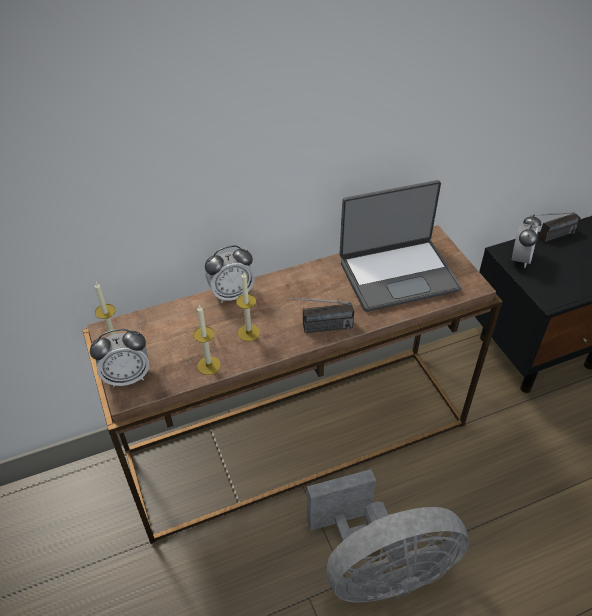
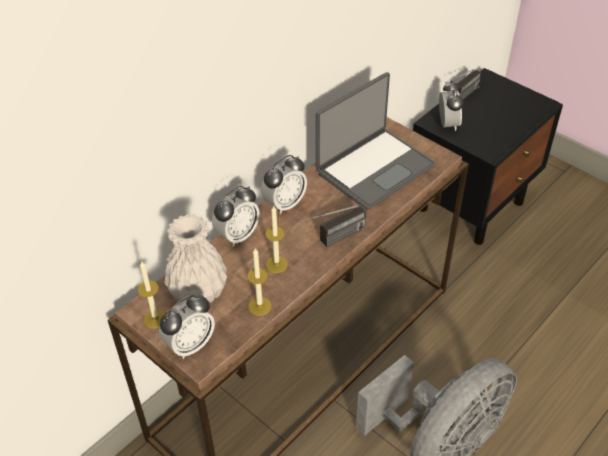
camera: 25 degrees left, 0 degrees up
none -> white vase [165,214,227,303]
none -> alarm clock [261,155,307,214]

